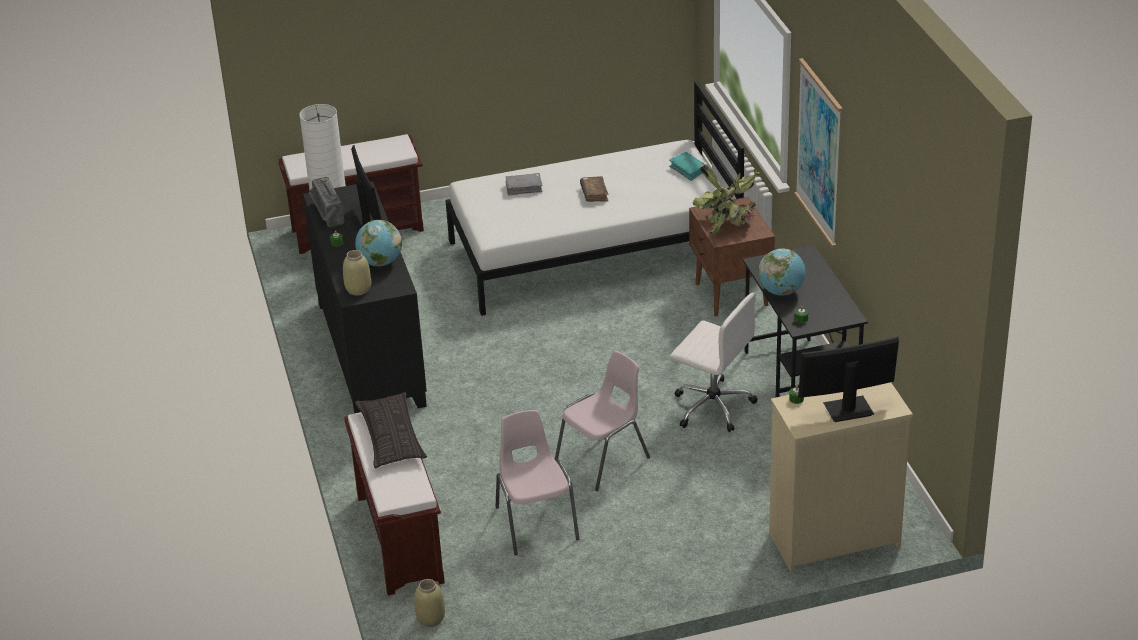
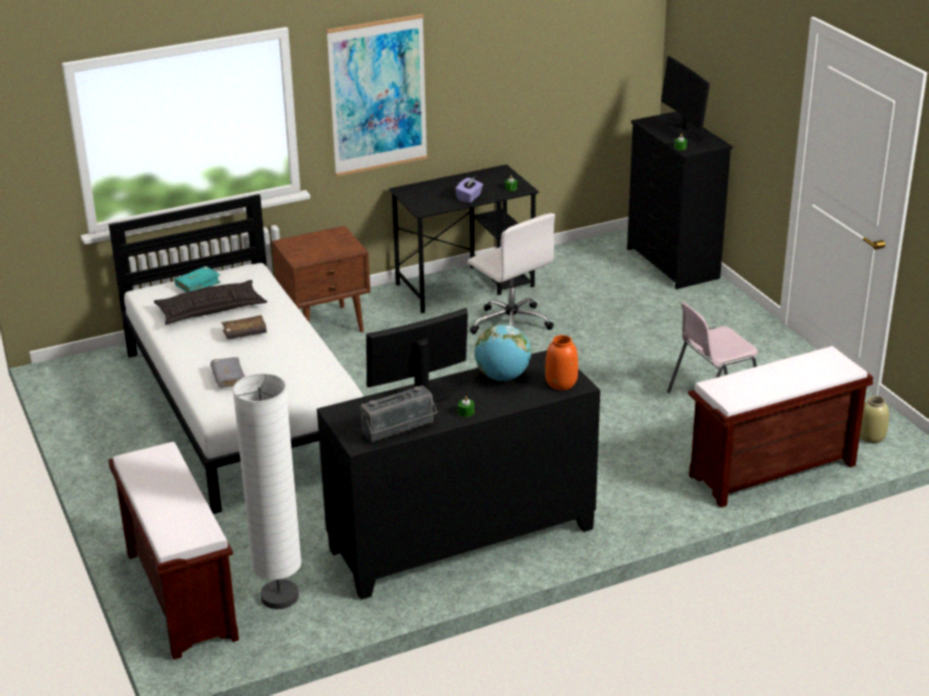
camera: 100 degrees left, 5 degrees down
beige vase [343,250,371,295] -> orange vase [545,335,578,390]
pillow [355,392,427,469] -> pillow moved to [154,280,267,325]
pink chair [555,351,650,491] -> none
white office chair [670,292,758,432] -> white office chair turned 120 degrees clockwise [467,213,555,334]
potted plant [693,165,760,234] -> none
globe [758,248,806,296] -> purple tissue box [455,177,483,203]
beige dresser [769,382,913,573] -> black dresser [627,111,733,289]

